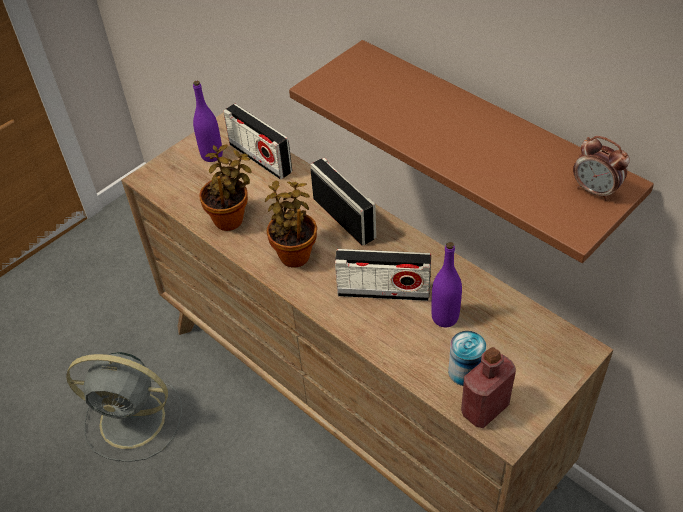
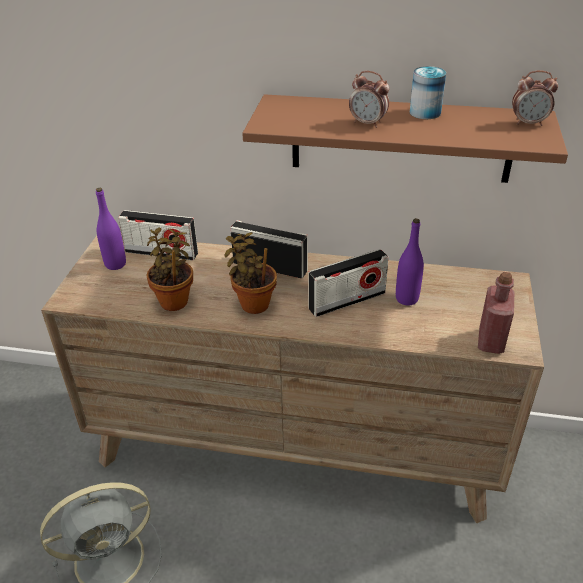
camera: 35 degrees left, 10 degrees down
can [448,331,486,386] -> can moved to [410,66,446,119]
none -> alarm clock [349,71,389,128]

